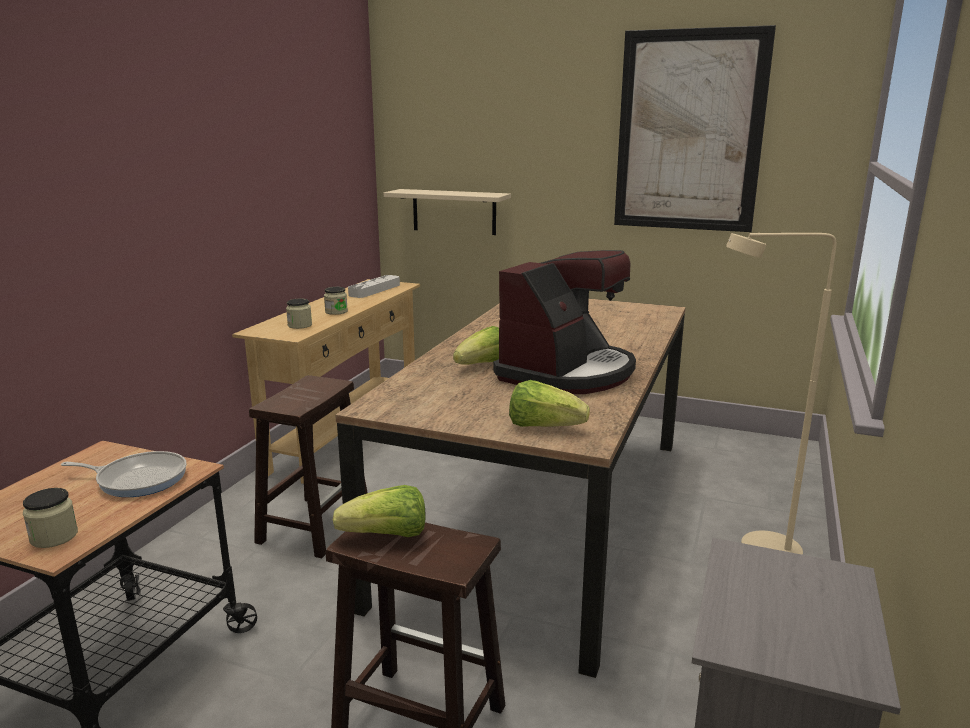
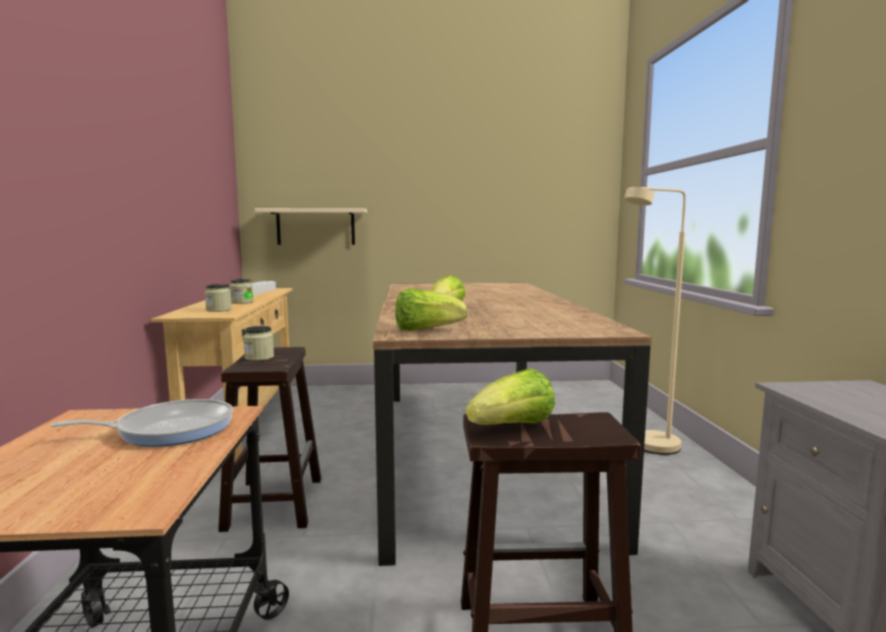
camera: 25 degrees left, 10 degrees down
jar [23,488,78,548] -> jar moved to [243,326,274,361]
coffee machine [493,250,636,394] -> none
lettuce [509,380,590,427] -> lettuce moved to [395,288,468,331]
picture [614,25,776,232] -> none

